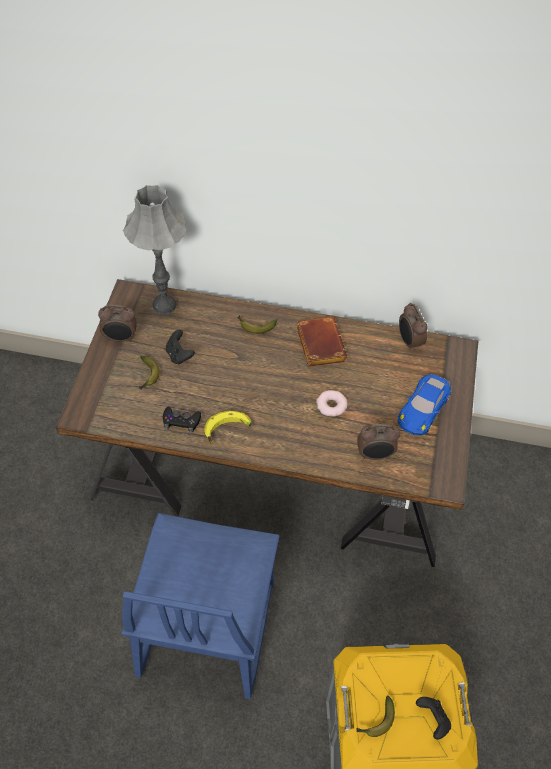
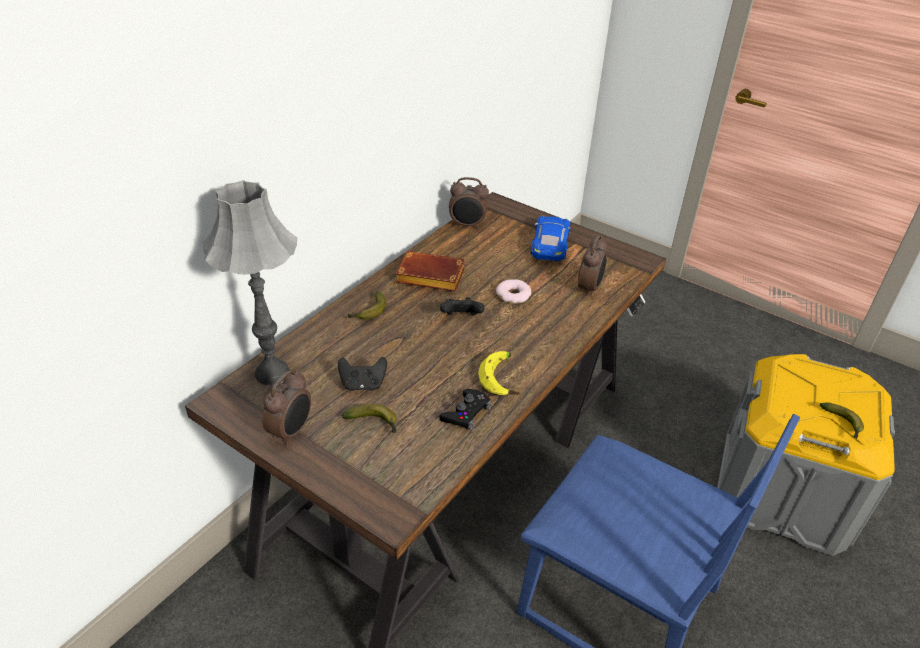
camera: 65 degrees left, 15 degrees down
blue toy car [398,374,451,436] -> blue toy car turned 135 degrees counterclockwise [530,216,571,262]
black game controller [416,697,451,739] -> black game controller moved to [440,297,485,315]

